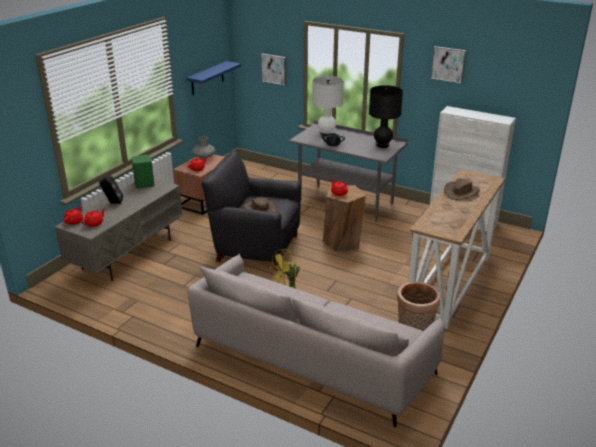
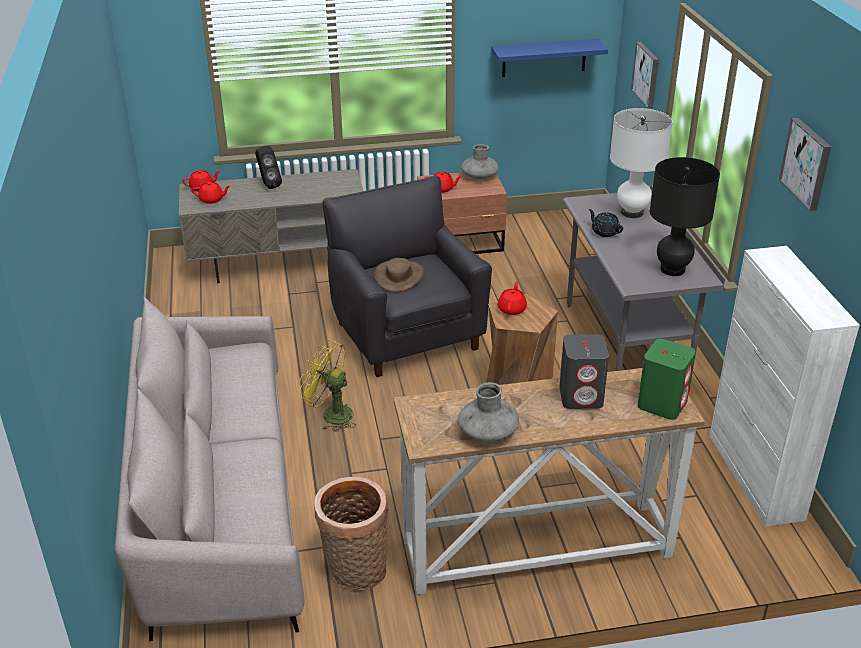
camera: 50 degrees right, 5 degrees up
green speaker [131,155,154,189] -> green speaker moved to [637,339,696,420]
brown hat [444,178,480,200] -> grey speaker [559,334,609,409]
none -> grey vase [458,382,519,442]

